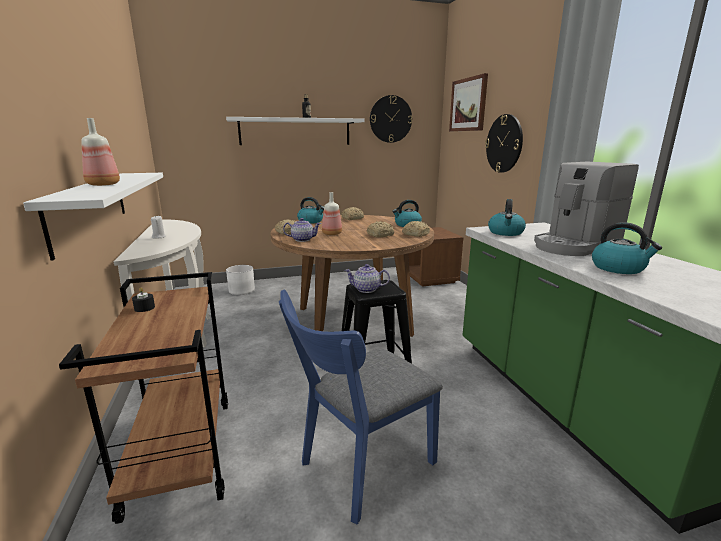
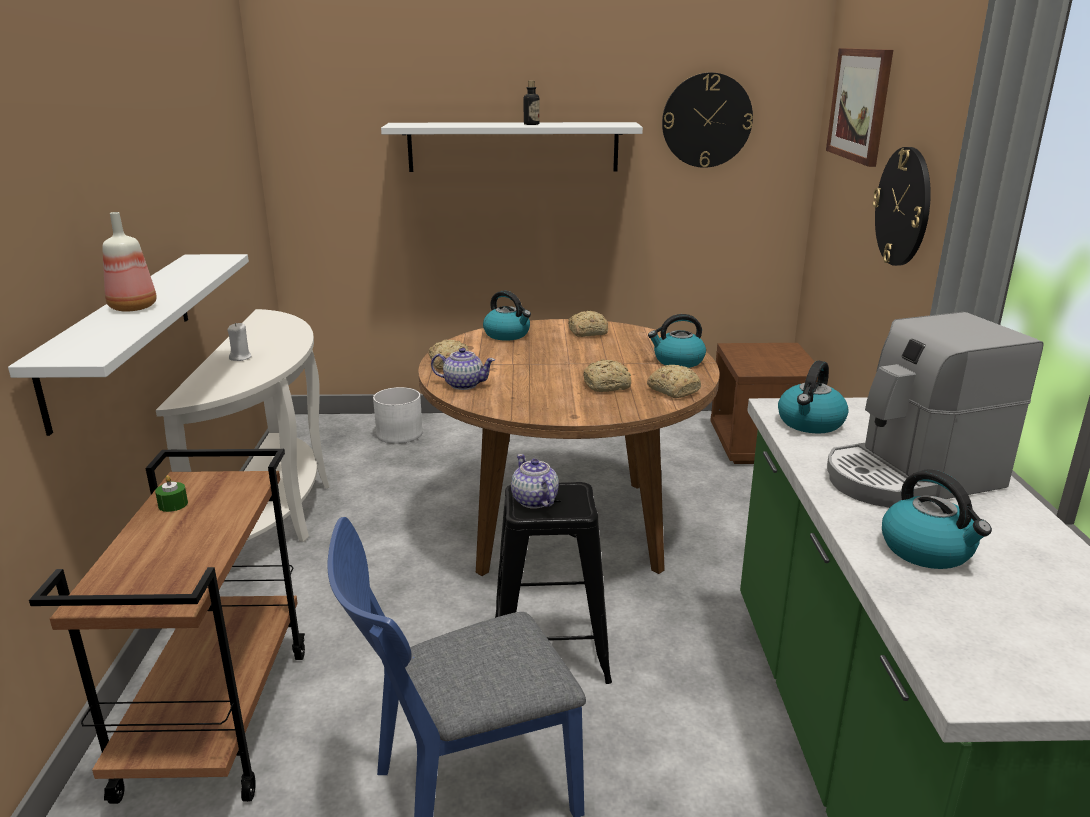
camera: 15 degrees right, 5 degrees up
black candle [132,287,155,312] -> green candle [155,475,188,512]
bottle [322,192,342,235] -> none
teapot [344,264,390,293] -> teapot turned 45 degrees clockwise [511,454,559,509]

